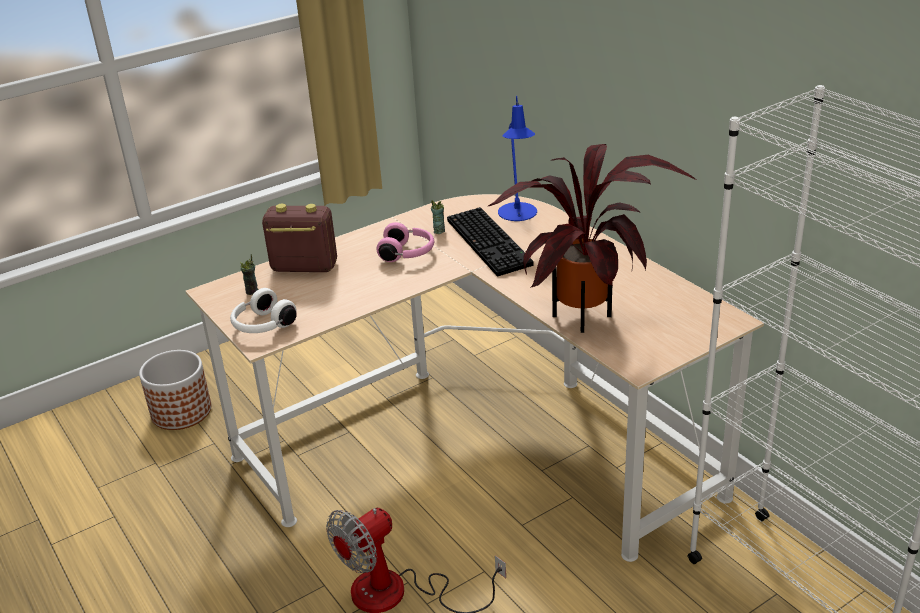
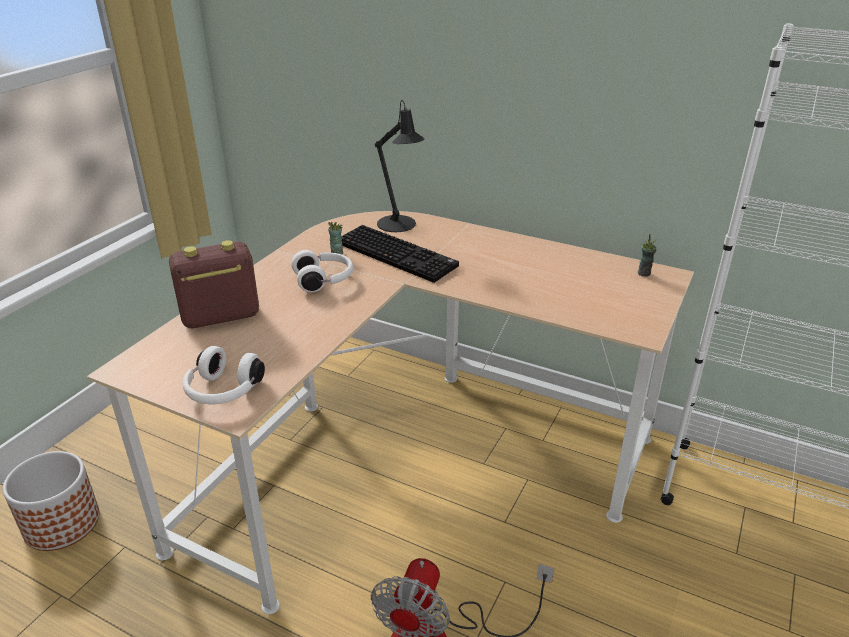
camera: 30 degrees left, 0 degrees up
cup [240,254,258,295] -> cup moved to [638,234,657,277]
pink headphones [377,222,434,262] -> white headphones [291,250,353,292]
potted plant [487,144,696,333] -> none
blue table lamp [498,95,537,221] -> black table lamp [375,100,425,232]

